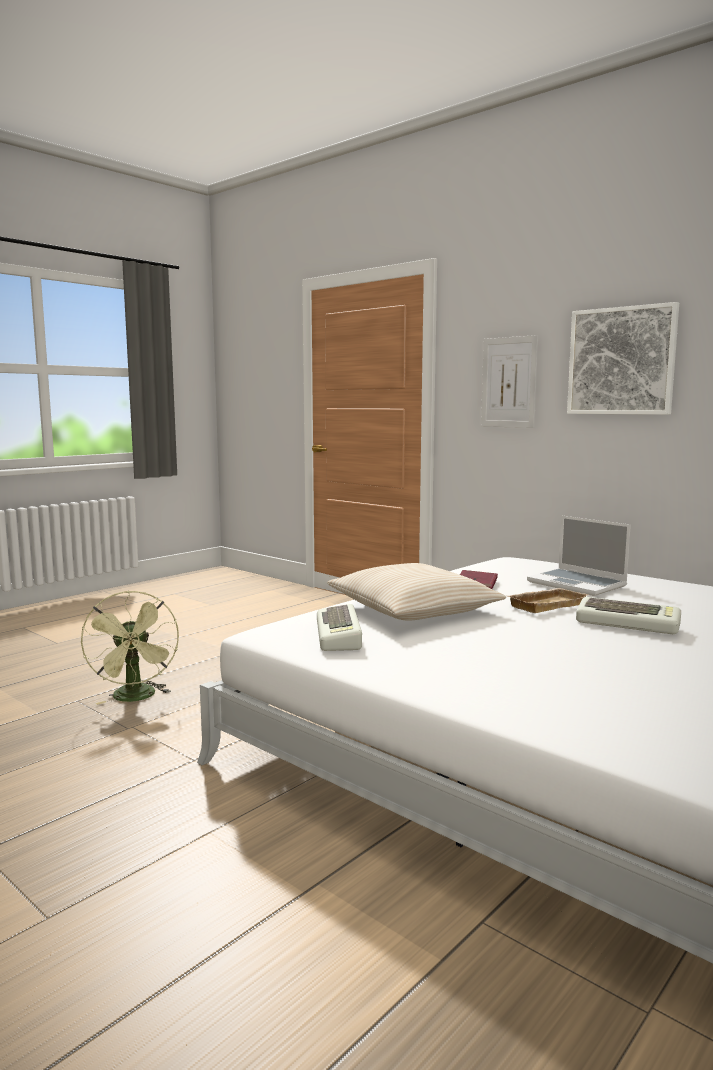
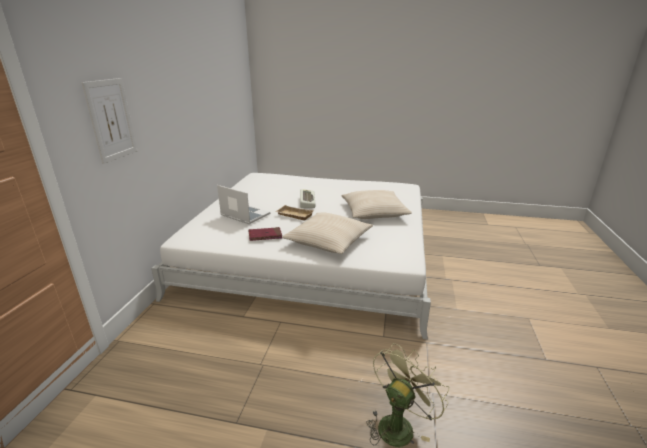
camera: 120 degrees left, 15 degrees up
keyboard [317,604,362,651] -> none
laptop [527,516,631,596] -> laptop turned 75 degrees counterclockwise [217,185,270,224]
picture [567,302,679,415] -> none
none -> beige pillow [342,190,412,219]

